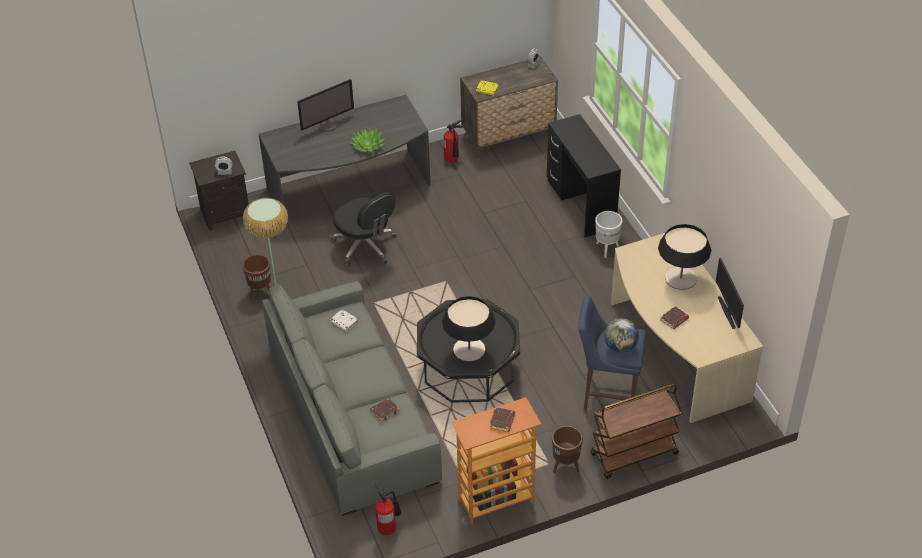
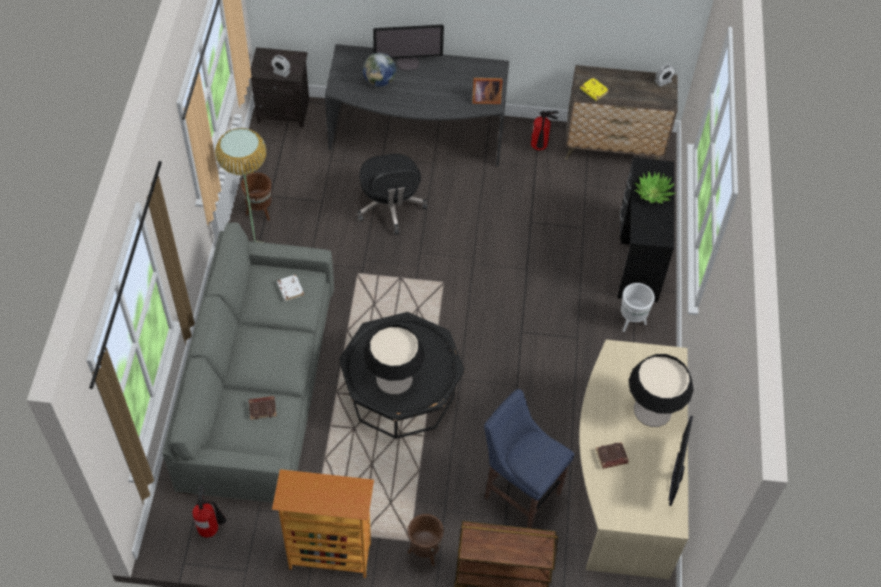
camera: 25 degrees right, 10 degrees up
potted plant [351,128,385,152] -> potted plant moved to [635,172,675,204]
brown book [490,407,515,432] -> none
globe [604,318,639,353] -> globe moved to [363,53,396,87]
none -> picture frame [472,78,503,104]

